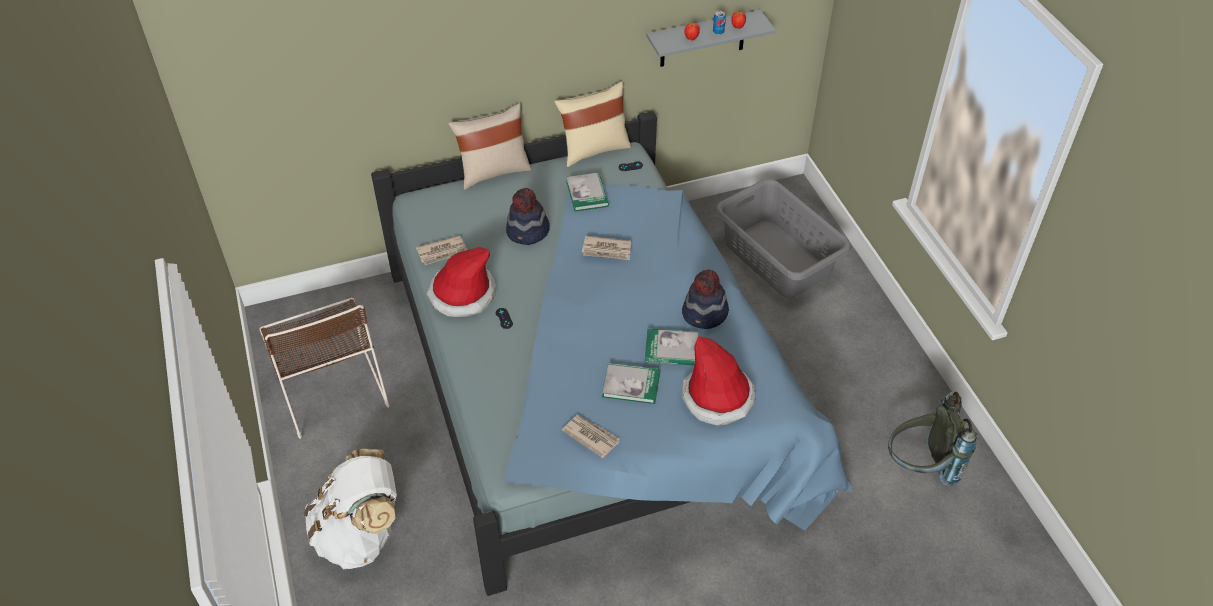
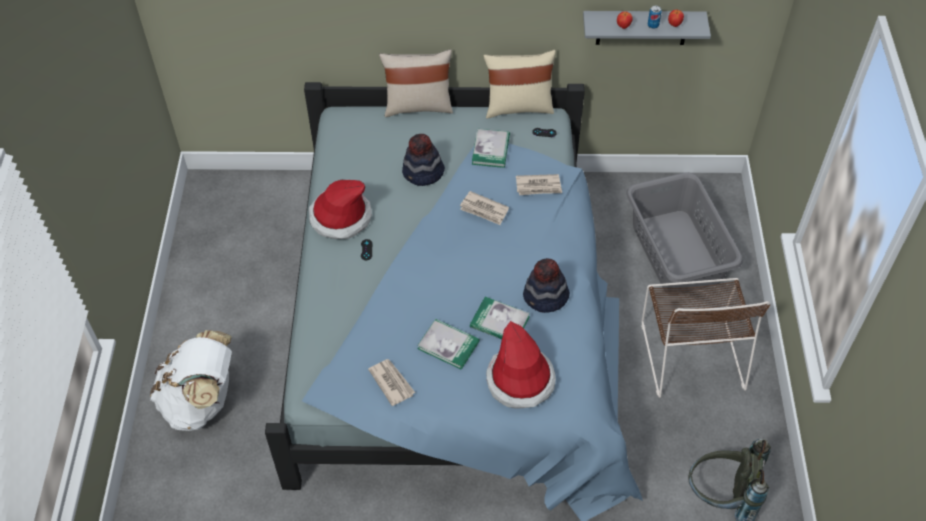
camera: 20 degrees right, 5 degrees up
brown chair [259,298,390,439] -> brown chair moved to [641,278,770,398]
newspaper [416,235,468,265] -> newspaper moved to [516,174,562,195]

